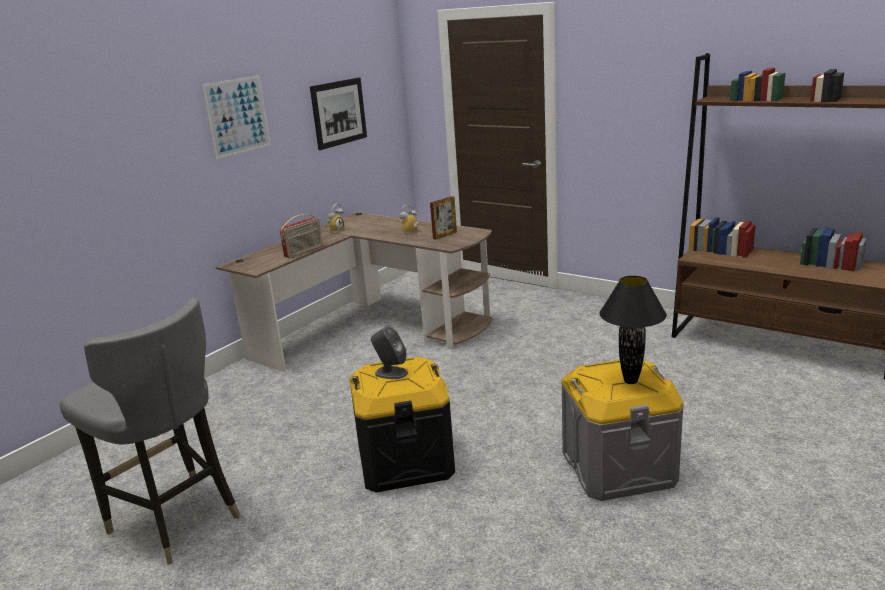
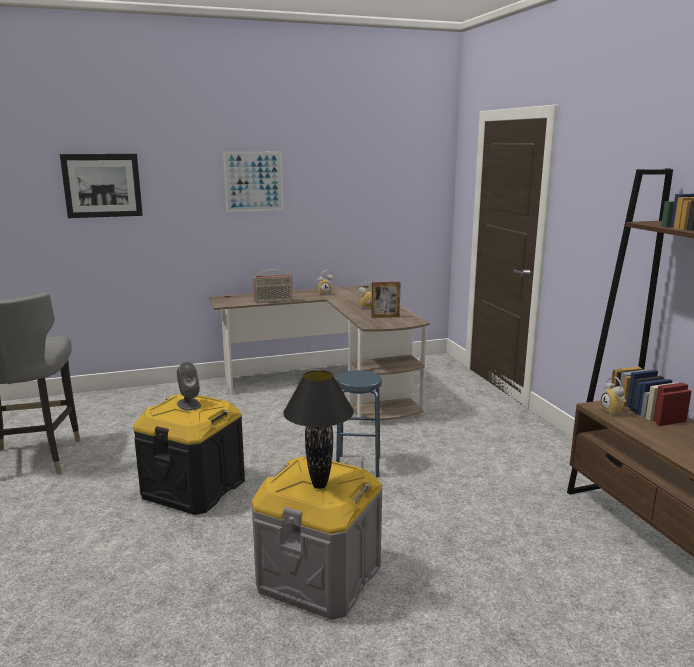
camera: 35 degrees right, 5 degrees down
picture [310,77,367,150] -> picture moved to [60,154,143,218]
none -> blue stool [336,370,382,478]
none -> alarm clock [600,377,626,415]

